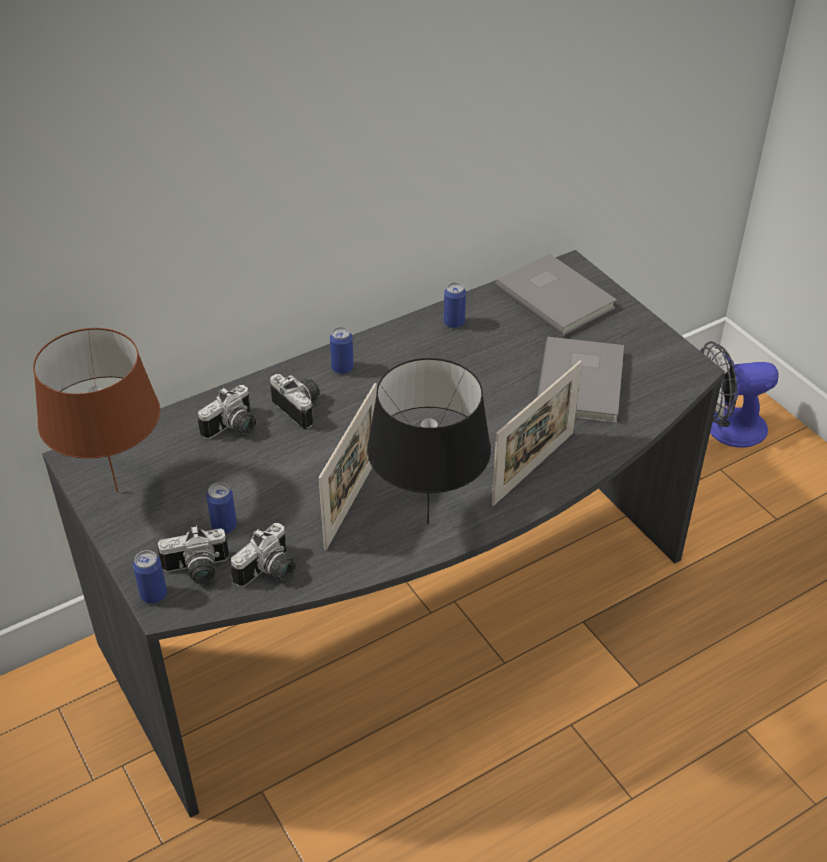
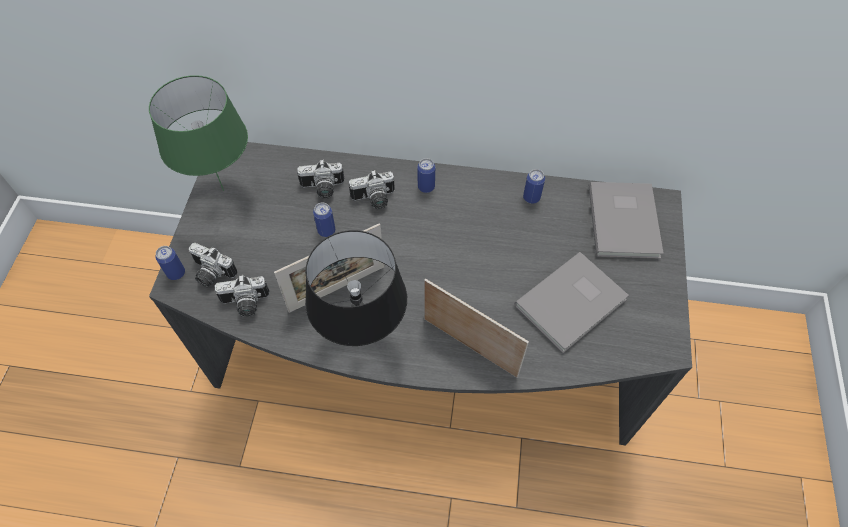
camera: 40 degrees right, 15 degrees up
brown table lamp [33,328,160,493] -> green table lamp [149,75,248,191]
can [206,482,237,534] -> can moved to [313,202,335,237]
camera [270,374,320,429] -> camera turned 75 degrees clockwise [349,170,395,209]
picture frame [492,361,582,506] -> picture frame turned 135 degrees counterclockwise [424,279,529,378]
fan [700,341,779,448] -> none

